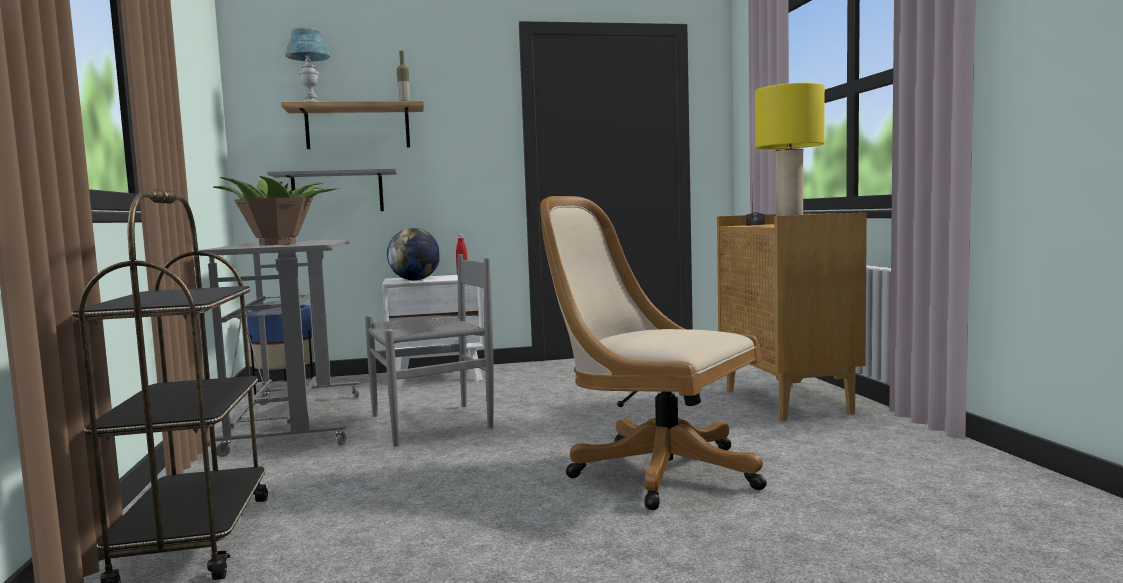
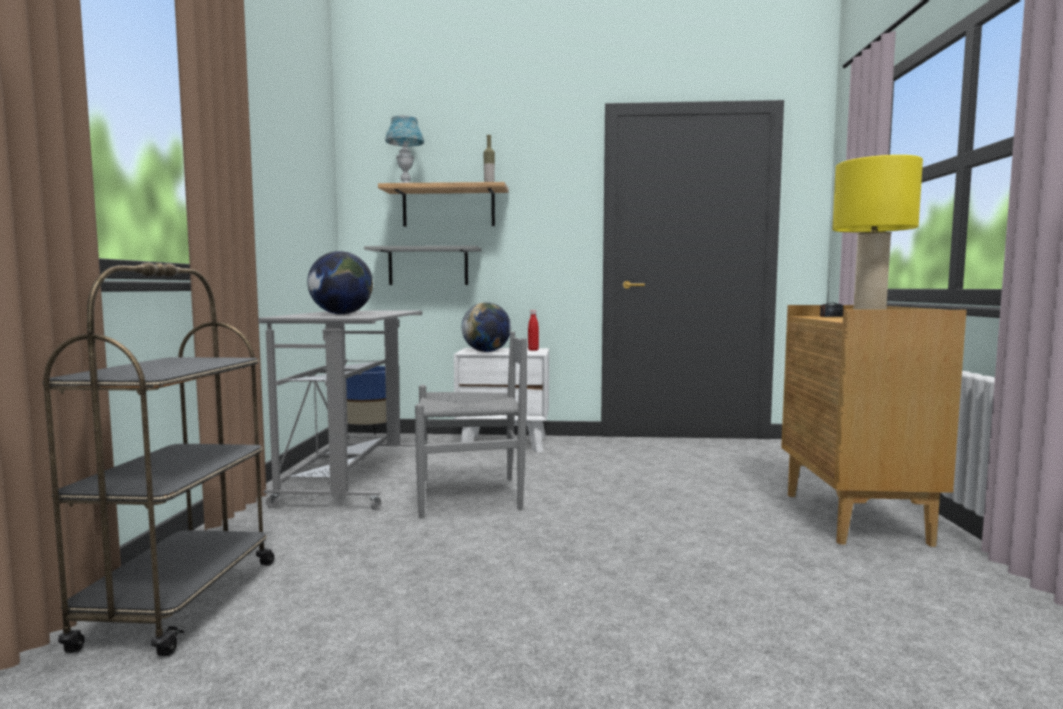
camera: 15 degrees right, 0 degrees up
potted plant [213,176,340,245] -> globe [307,251,373,314]
office chair [540,196,767,510] -> none

